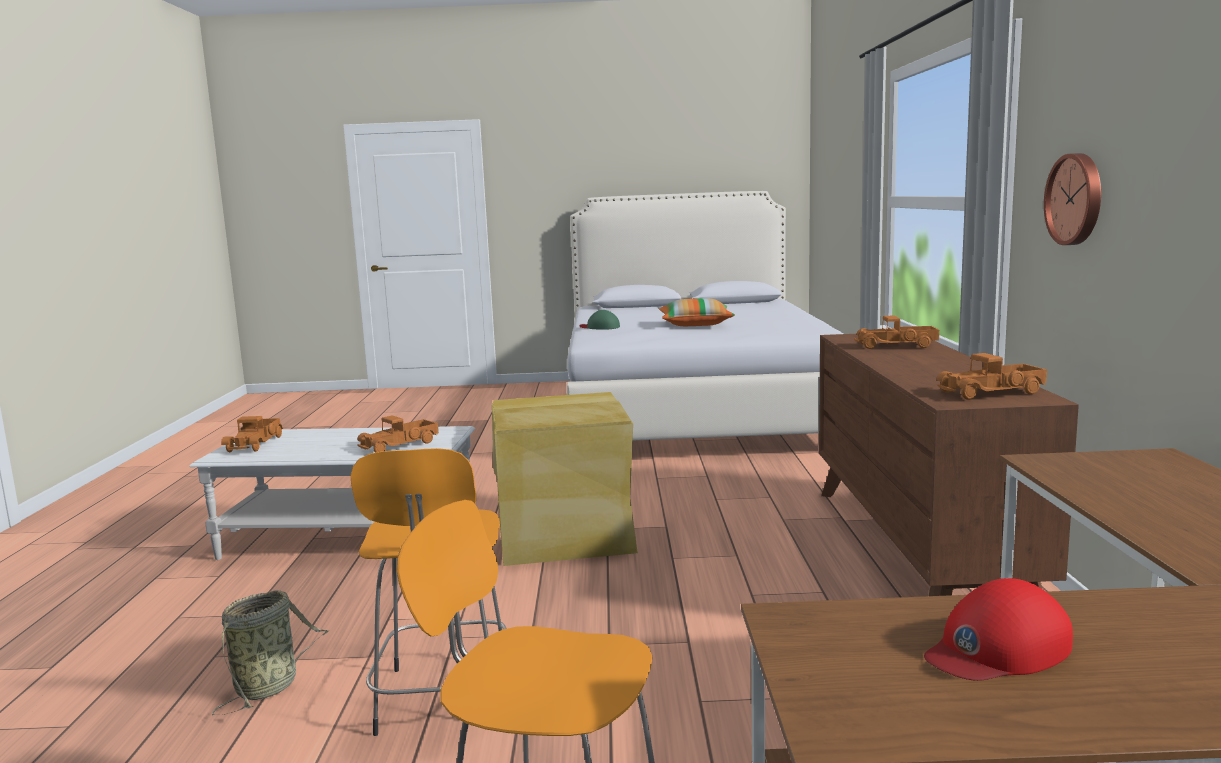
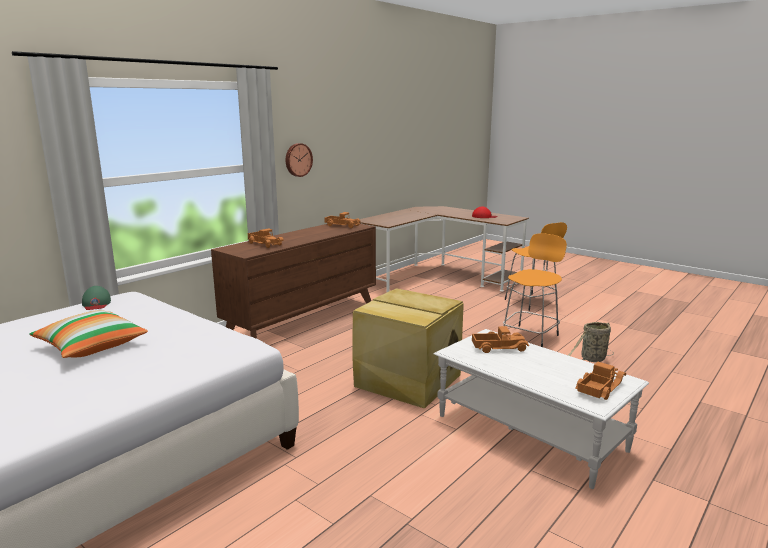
camera: 140 degrees left, 5 degrees up
green cap [579,310,620,330] -> green cap moved to [82,286,111,310]

